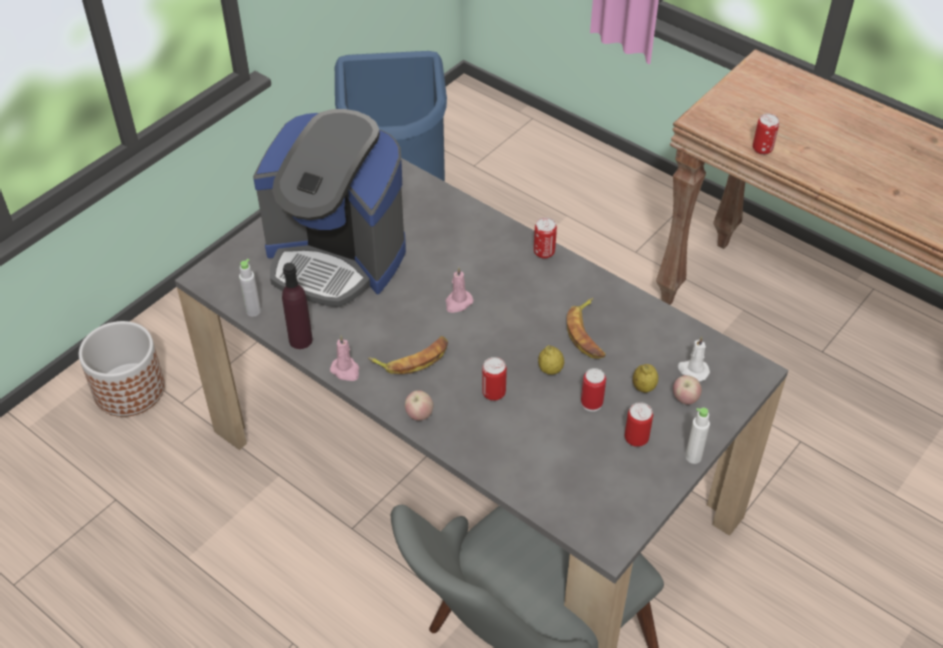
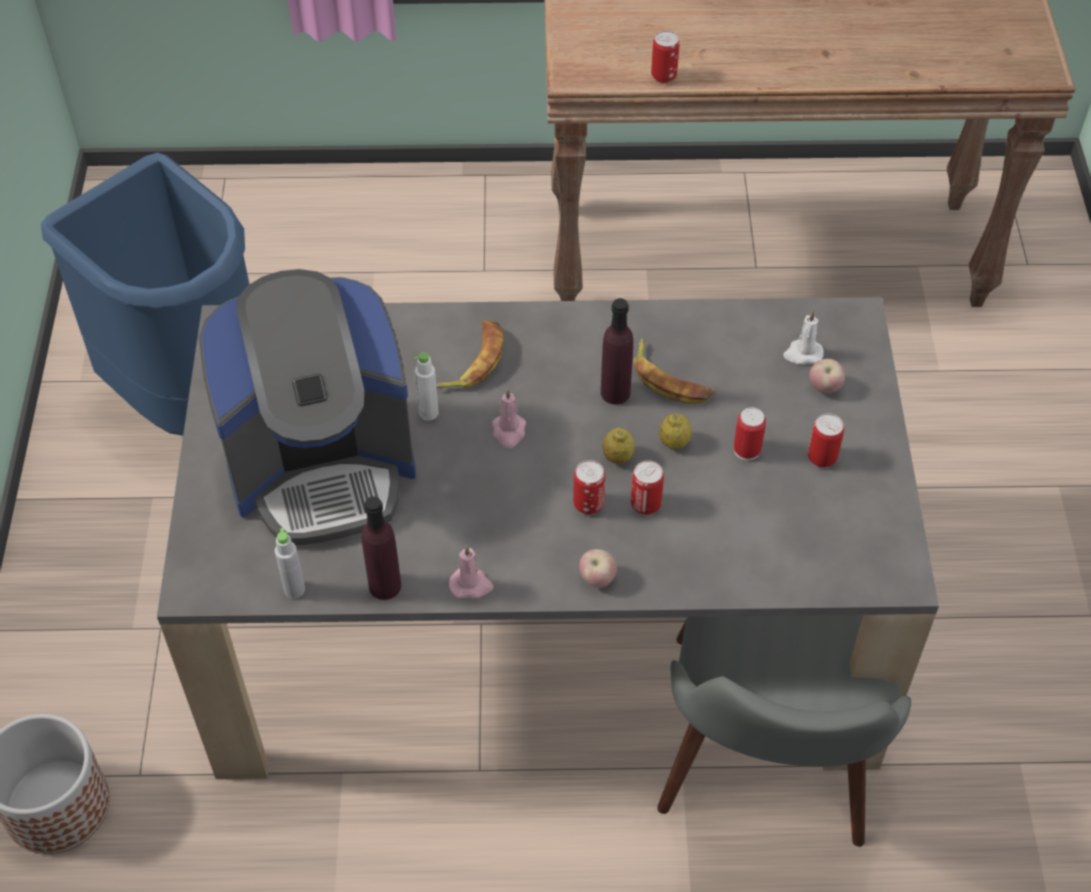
camera: 40 degrees left, 5 degrees up
banana [368,336,448,374] -> banana moved to [436,320,503,388]
can [534,217,557,259] -> can moved to [573,460,605,514]
lemon [633,364,658,393] -> lemon moved to [602,428,635,464]
white bottle [685,408,710,464] -> white bottle moved to [415,352,439,421]
none -> purple bottle [601,298,633,404]

